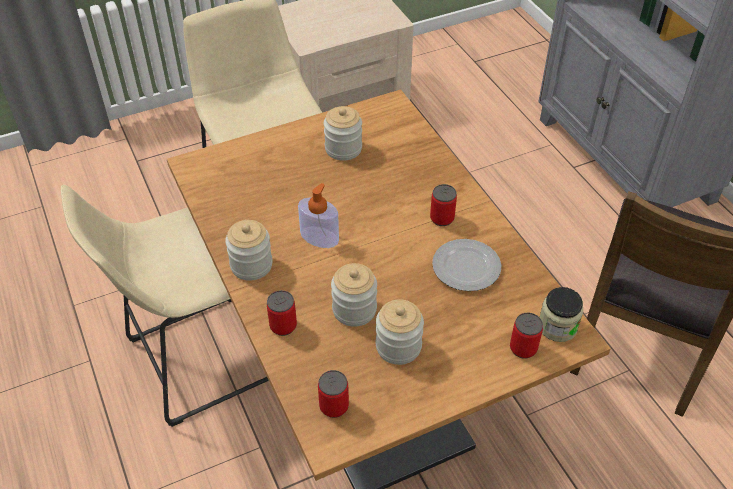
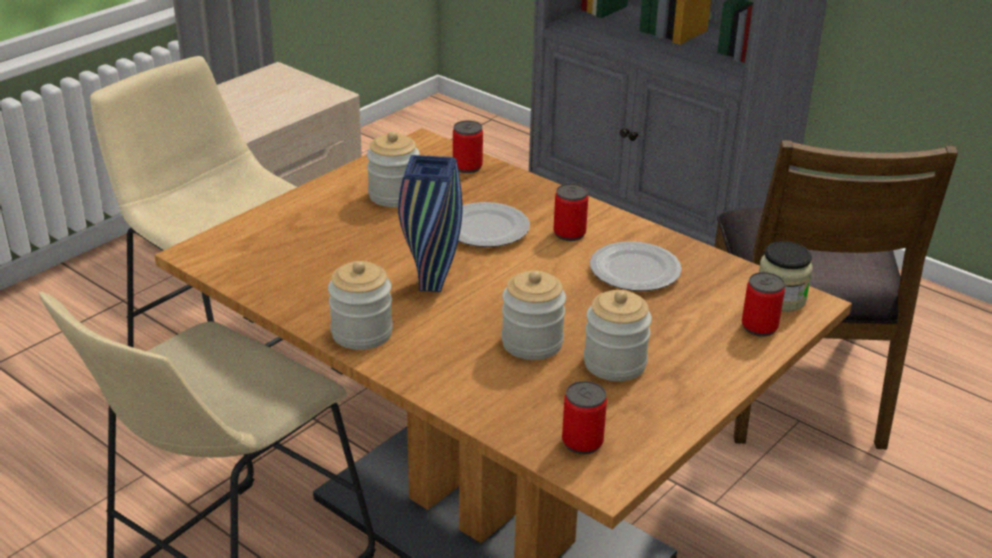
camera: 25 degrees left, 15 degrees down
can [267,290,297,336] -> can moved to [453,120,483,173]
soap dispenser [298,183,339,248] -> blue vase [398,155,463,292]
none -> plate [458,202,530,247]

